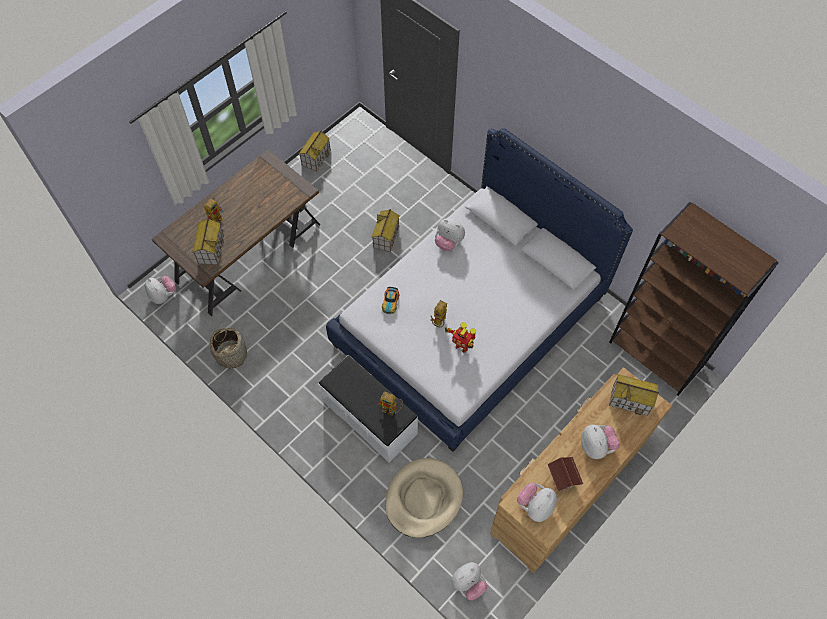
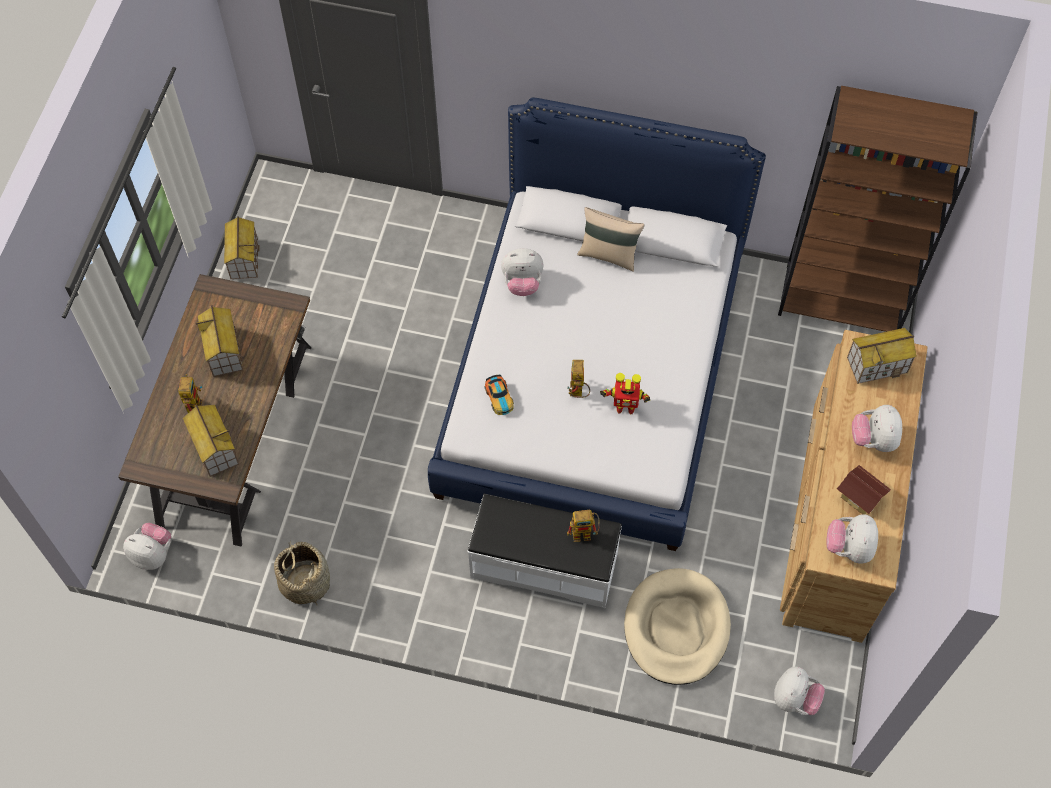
camera: 30 degrees left, 0 degrees up
toy house [372,209,400,252] -> toy house moved to [196,305,243,377]
plush toy [581,424,619,459] -> plush toy turned 135 degrees counterclockwise [852,405,902,452]
none -> beige pillow [577,207,644,272]

